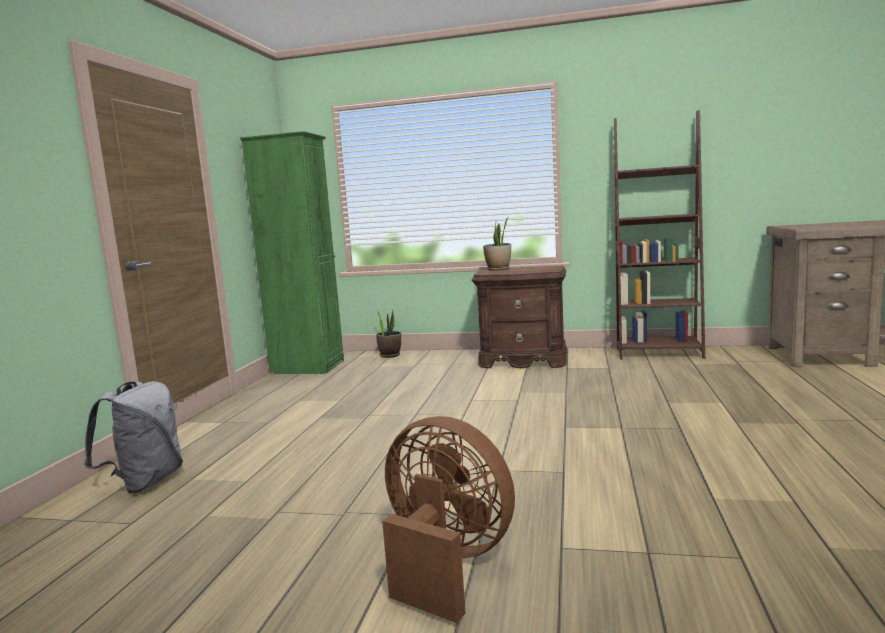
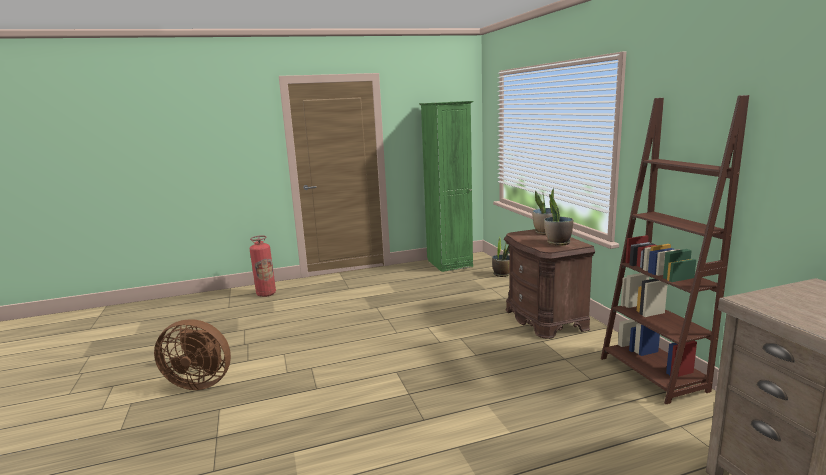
camera: 60 degrees right, 5 degrees up
grey backpack [84,381,183,494] -> fire extinguisher [249,235,276,297]
brown fan [382,416,515,623] -> brown fan turned 90 degrees clockwise [154,319,231,390]
none -> potted plant [544,194,574,246]

